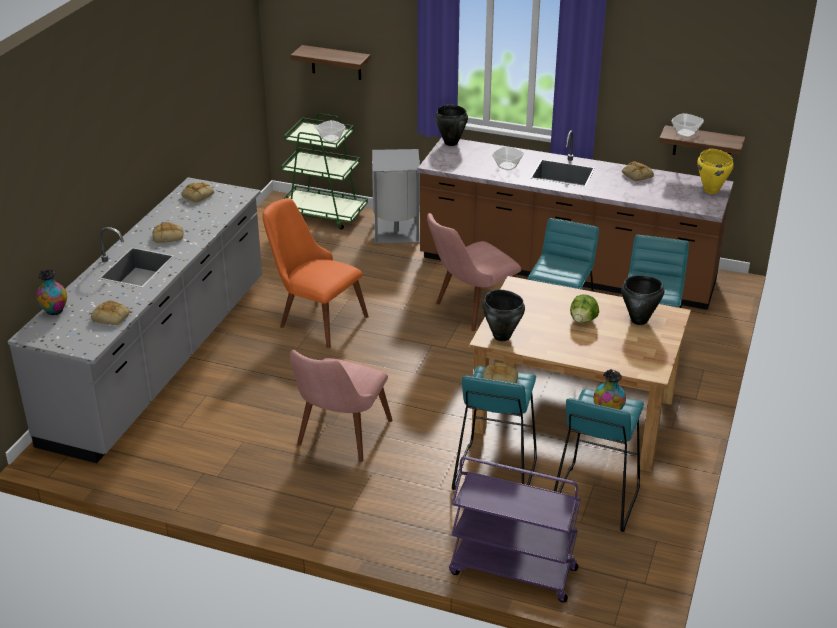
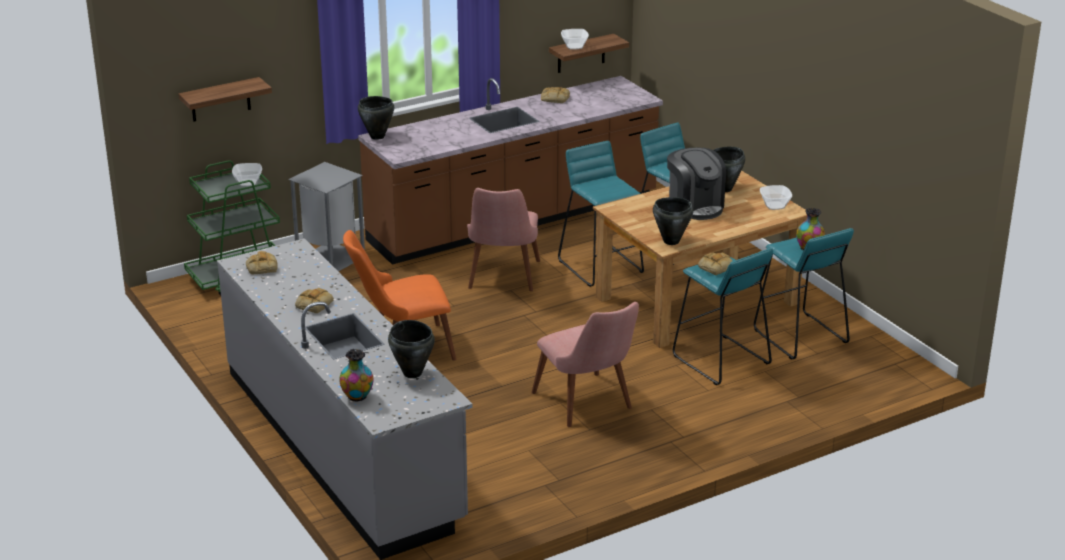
camera: 50 degrees left, 5 degrees down
bread [91,300,130,325] -> black cooking pot [388,320,435,378]
purple cart [449,456,581,602] -> none
bowl [492,146,524,170] -> bowl moved to [760,185,792,210]
lettuce [570,295,599,323] -> coffee machine [667,148,726,220]
yellow cooking pot [697,149,734,194] -> none

